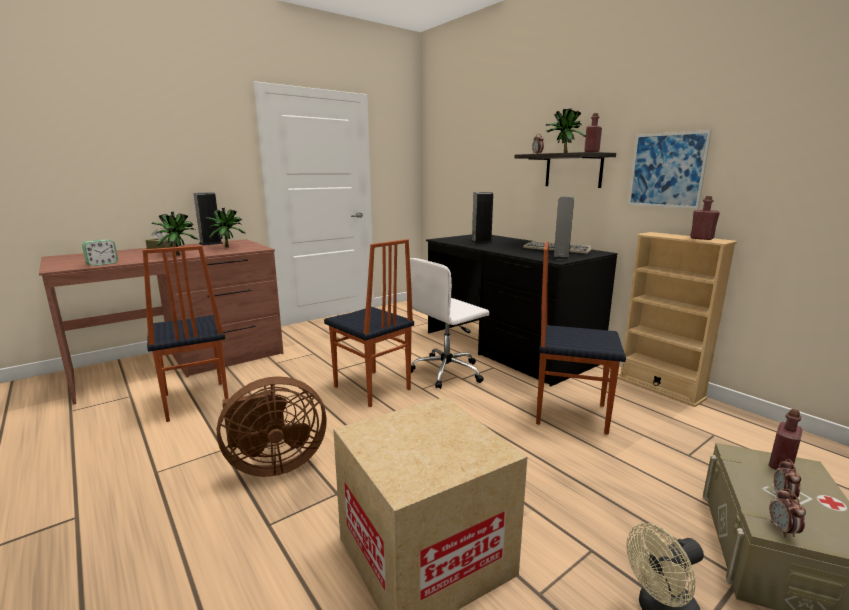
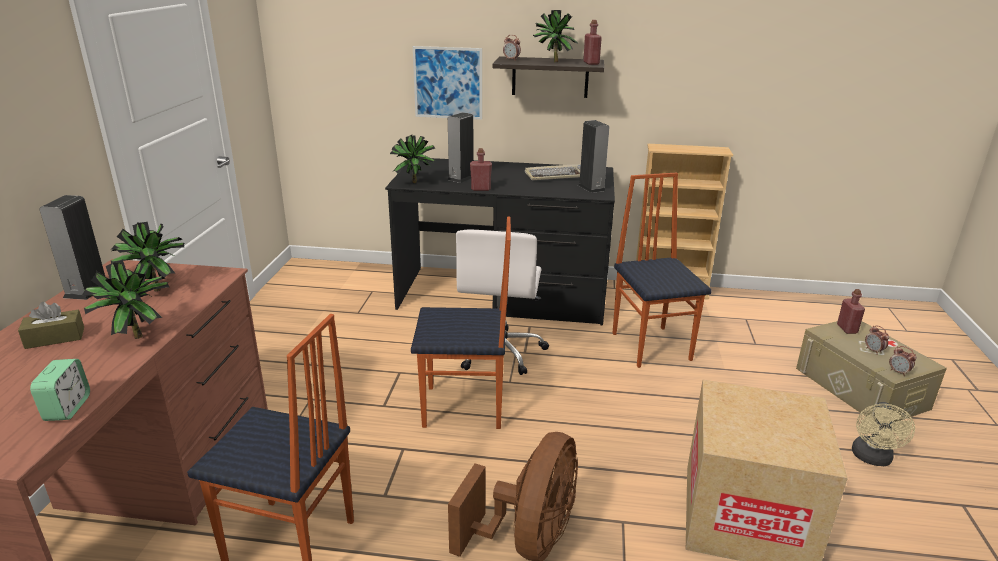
camera: 45 degrees left, 10 degrees up
chair [536,242,626,435] -> chair turned 105 degrees clockwise [613,172,712,368]
picture [628,130,712,209] -> picture moved to [413,46,482,120]
red bottle [690,196,720,240] -> red bottle moved to [470,148,492,191]
none -> potted plant [390,135,435,183]

